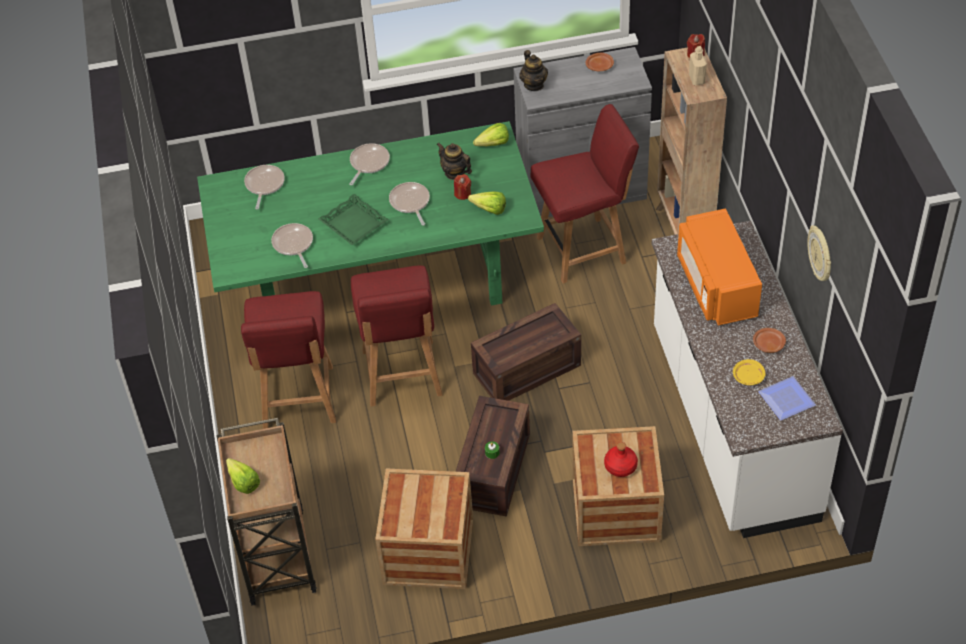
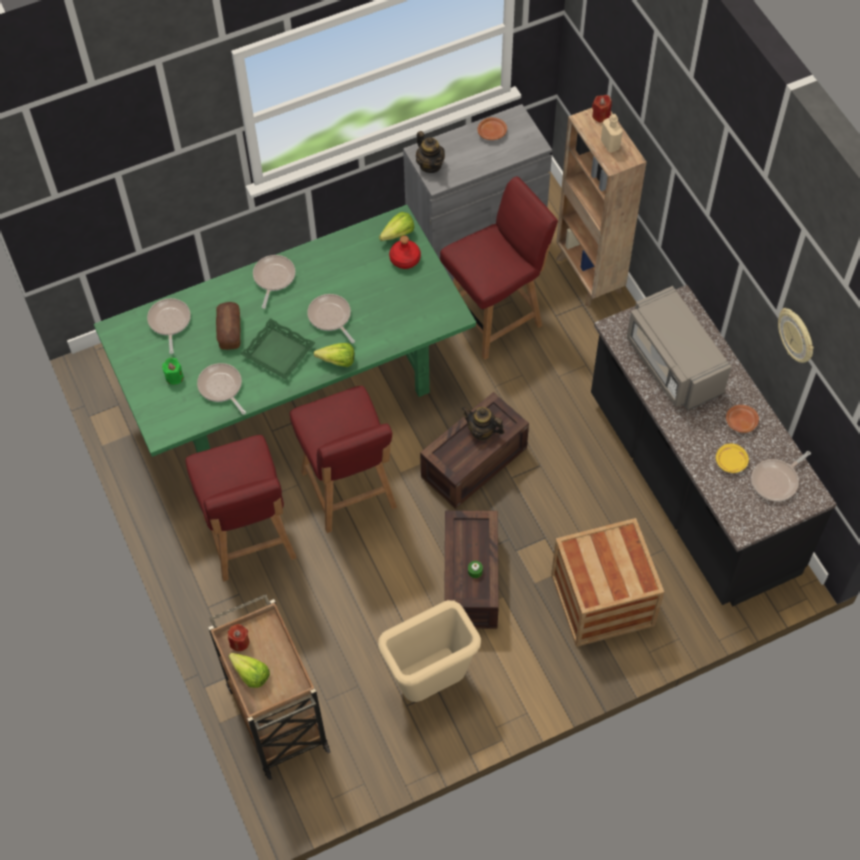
camera: 15 degrees left, 10 degrees up
crate [375,468,473,589] -> beige trash can [378,600,481,702]
teapot [436,143,472,180] -> teapot moved to [462,407,504,441]
red candle [454,174,471,200] -> red candle moved to [228,624,249,651]
lettuce [468,191,506,215] -> lettuce moved to [313,343,355,367]
red bottle [604,442,638,477] -> red bottle moved to [389,236,421,269]
white counter [652,221,843,538] -> black counter [591,285,837,606]
orange microwave [677,208,762,326] -> grey microwave [627,286,731,411]
plate [758,376,816,420] -> frying pan [751,451,811,501]
none -> green candle [162,358,183,385]
none -> bread [216,302,241,350]

